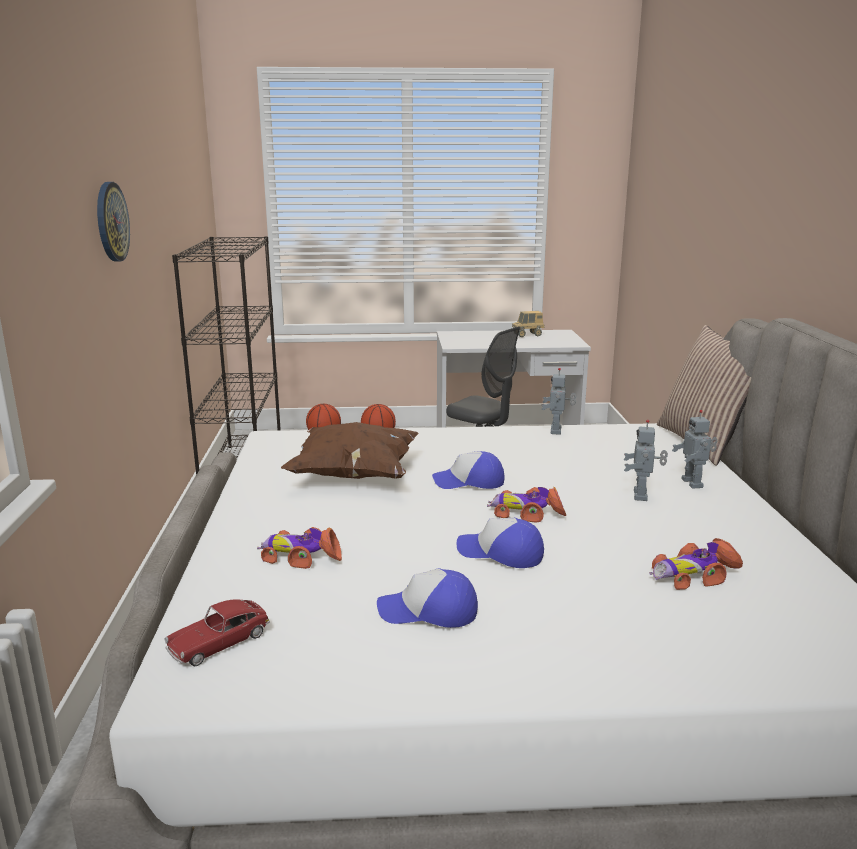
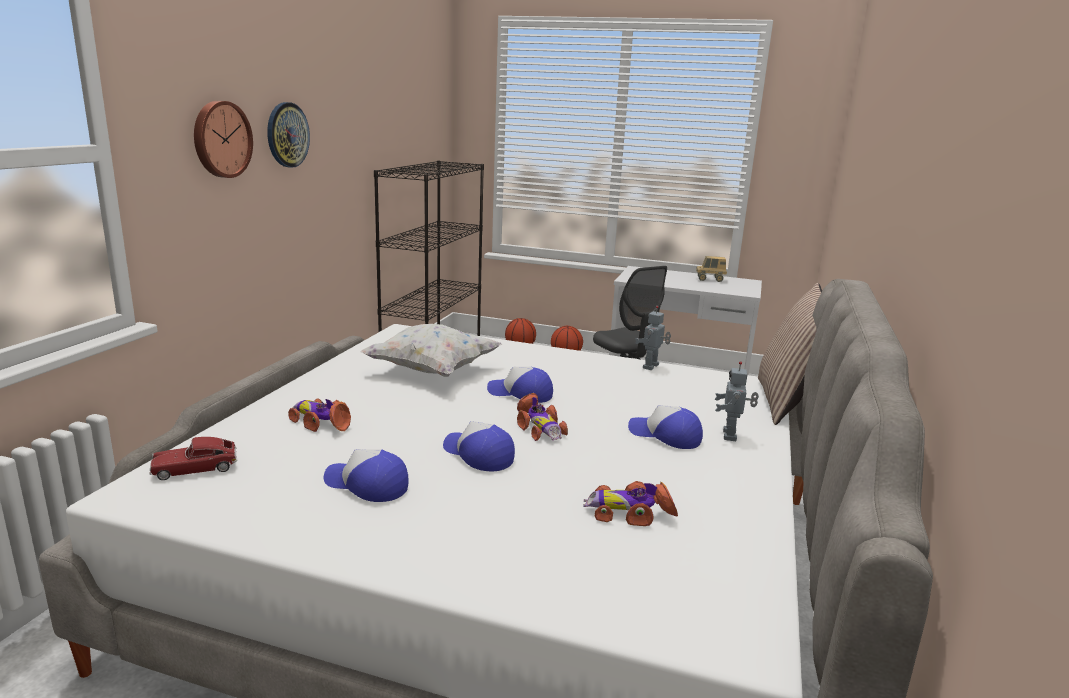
camera: 20 degrees right, 0 degrees up
brown pillow [281,422,419,479] -> white pillow [360,324,502,377]
toy car [487,487,566,523] -> toy car turned 150 degrees counterclockwise [517,393,568,441]
toy robot [624,420,668,501] -> cap [628,405,703,449]
none -> wall clock [194,101,253,178]

